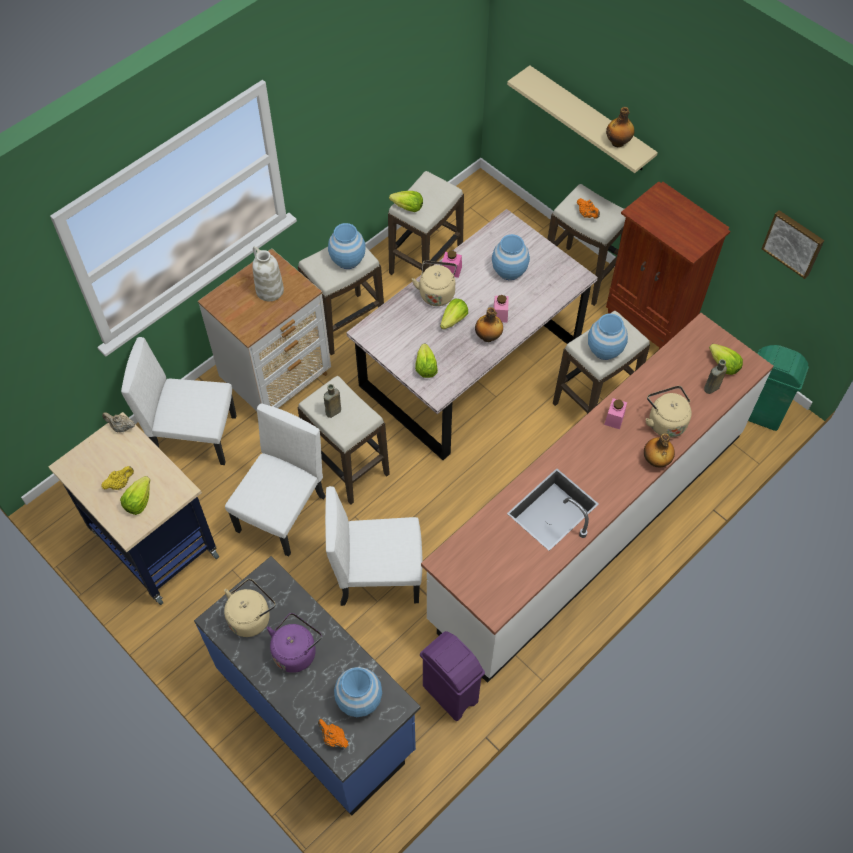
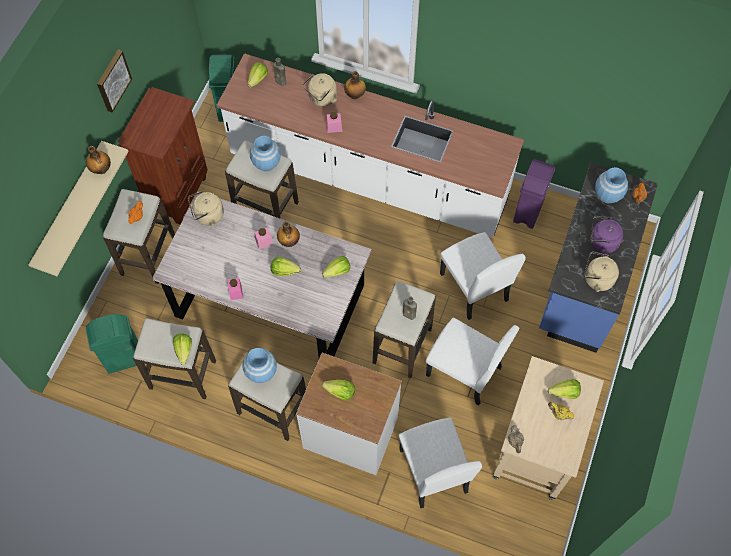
camera: 115 degrees left, 5 degrees up
blue cart [48,412,219,605] -> beige cart [492,356,604,500]
white chair [225,403,326,557] -> white chair turned 150 degrees counterclockwise [426,318,519,406]
white vase [252,246,284,301] -> lettuce [322,380,355,401]
beige kettle [412,261,457,306] -> beige kettle moved to [188,191,224,226]
blue vase [492,234,530,280] -> none
picture [762,210,824,279] -> picture moved to [97,50,132,112]
none -> green trash can [85,314,138,374]

